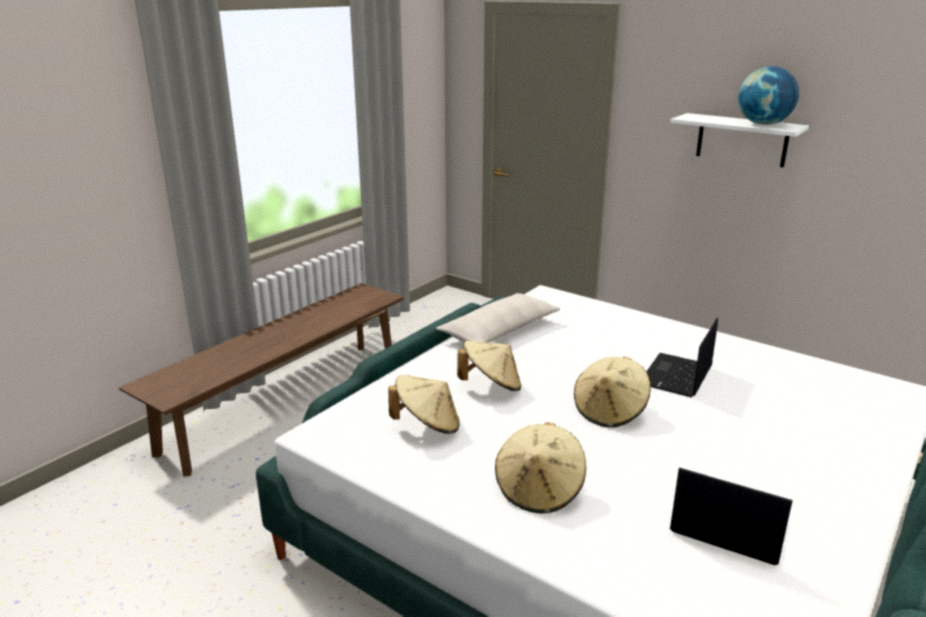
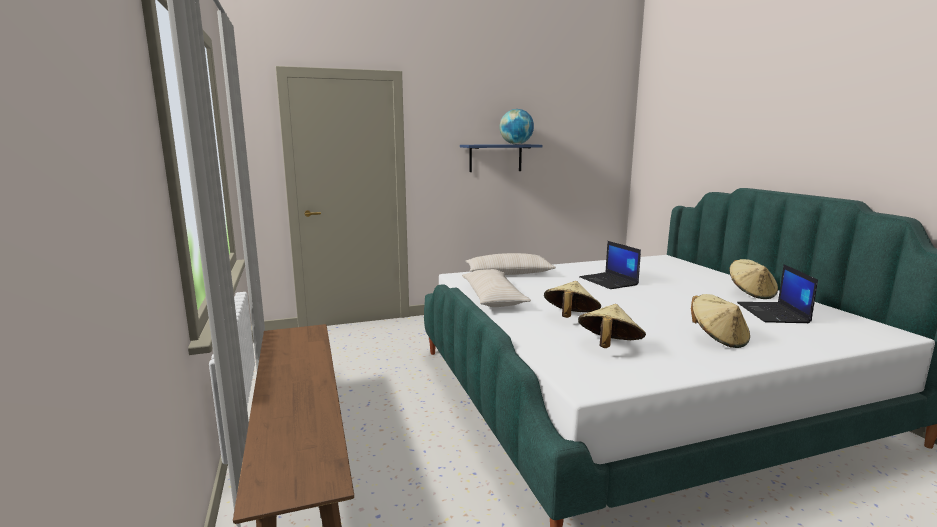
camera: 55 degrees left, 10 degrees down
beige hat [574,357,651,428] -> beige hat moved to [729,259,778,299]
white shelf [670,113,809,168] -> blue shelf [460,144,542,172]
laptop [670,467,793,565] -> laptop turned 60 degrees counterclockwise [737,264,818,323]
none -> beige pillow [465,253,556,275]

